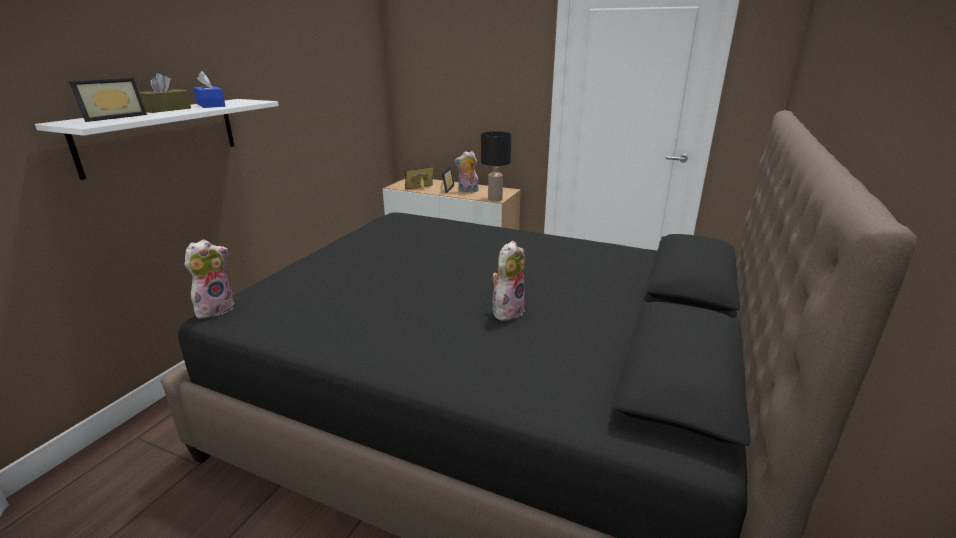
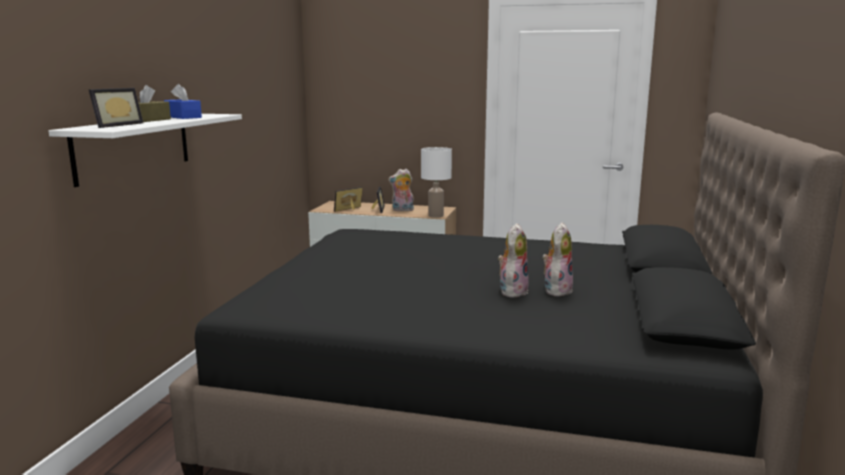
camera: 10 degrees left, 10 degrees down
plush toy [185,239,234,319] -> plush toy moved to [542,222,573,296]
black table lamp [481,132,511,201] -> white table lamp [421,147,452,218]

